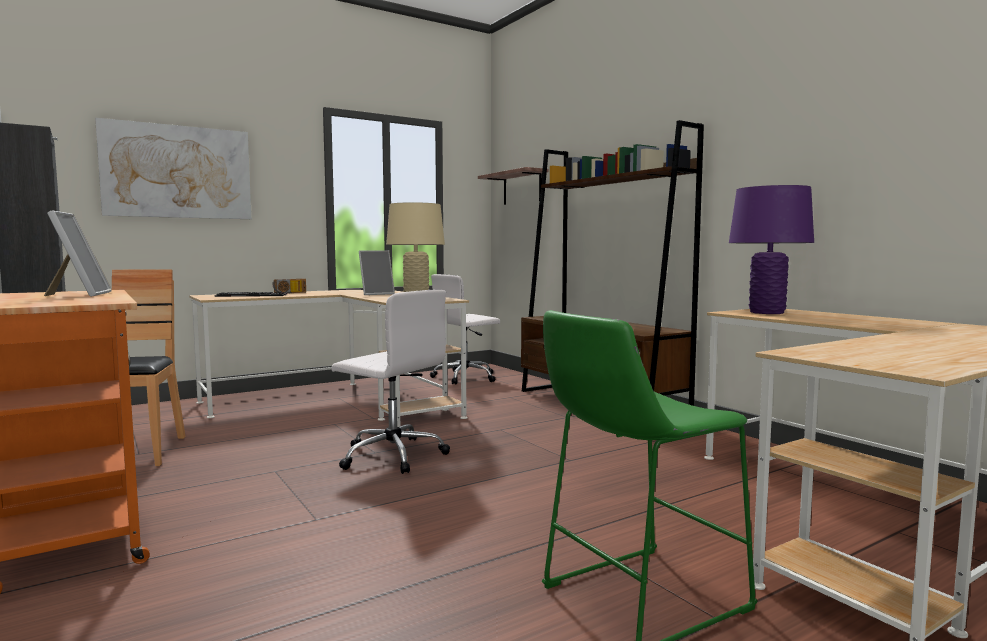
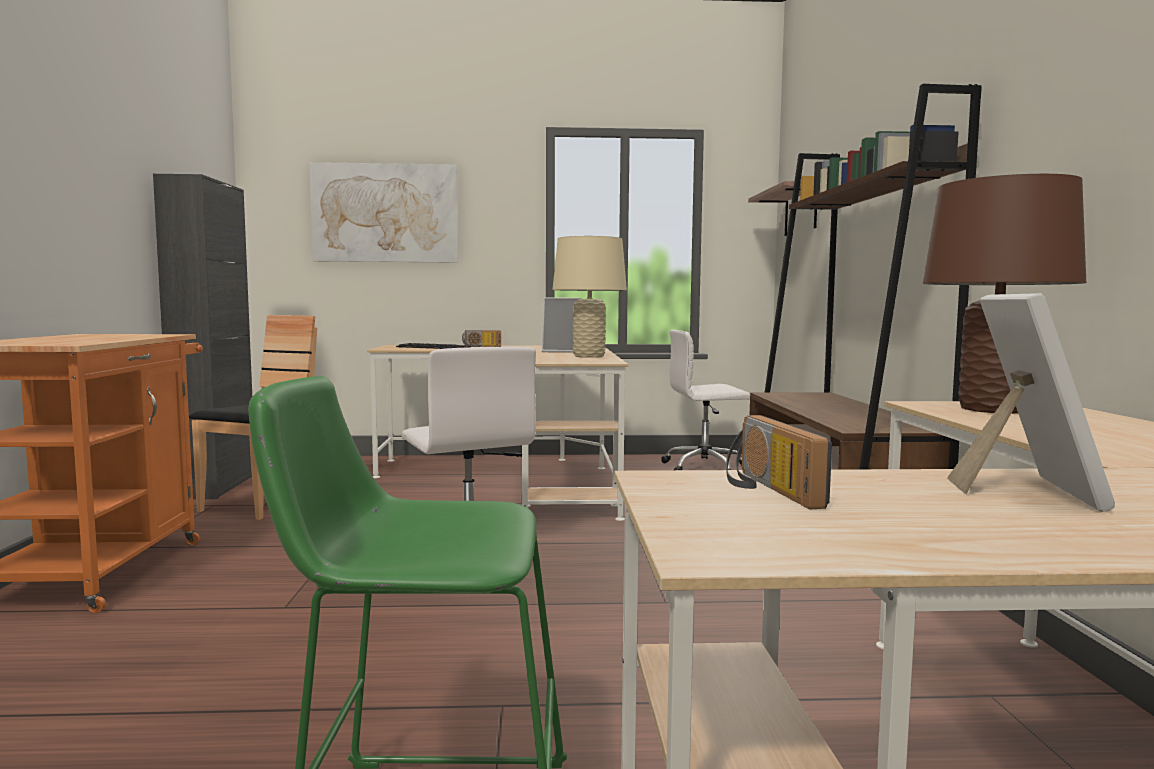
camera: 30 degrees right, 0 degrees up
picture frame [44,211,112,297] -> picture frame moved to [947,293,1115,512]
purple table lamp [729,185,814,314] -> brown table lamp [923,174,1086,414]
none -> radio [726,415,832,509]

